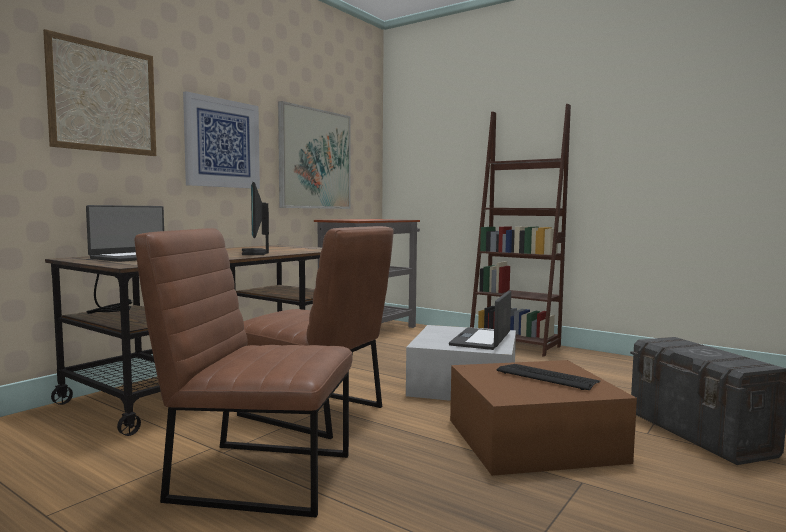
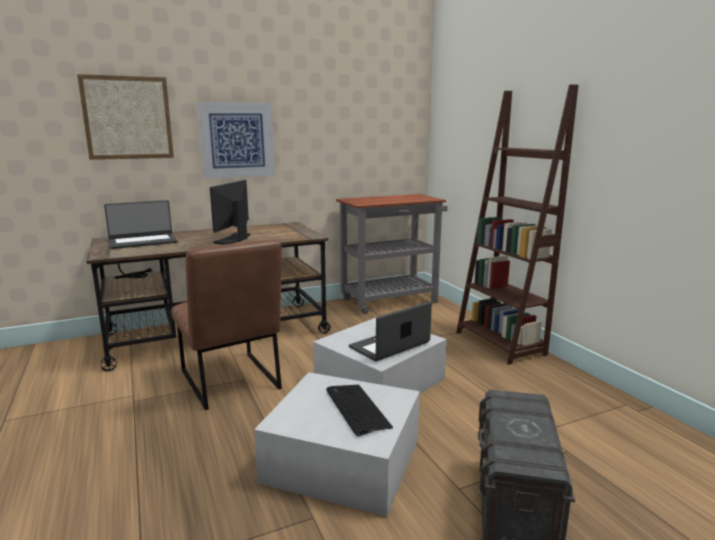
camera: 30 degrees right, 10 degrees up
brown chair [135,228,353,518] -> none
picture [278,101,351,209] -> none
brown storage box [450,360,637,476] -> white storage box [254,372,420,517]

